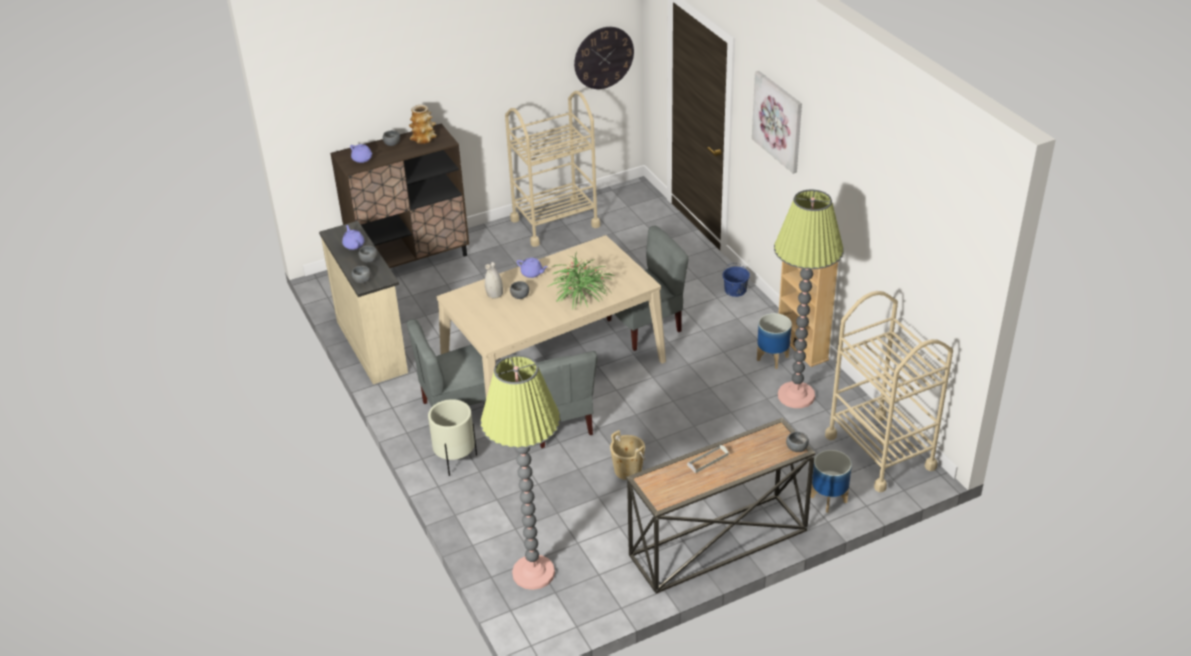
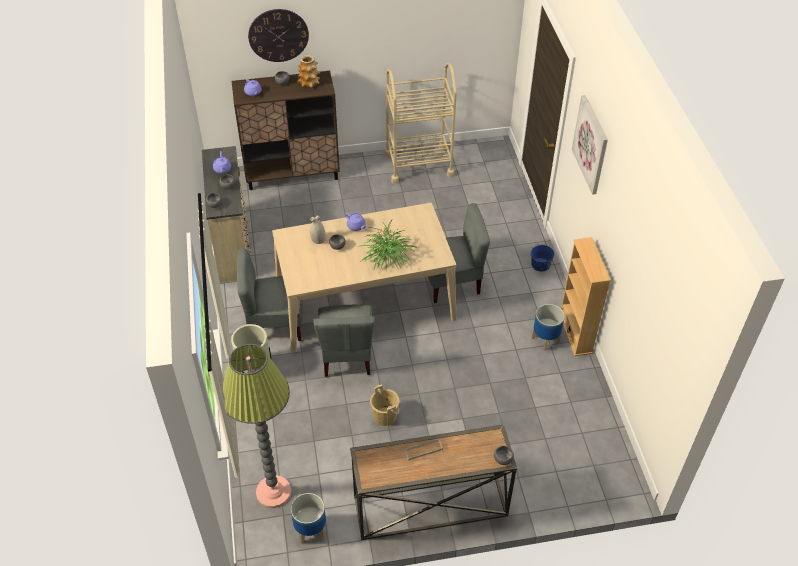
camera: 15 degrees right, 10 degrees up
wall clock [574,27,634,89] -> wall clock moved to [248,9,309,62]
floor lamp [774,190,844,408] -> none
planter [810,450,852,513] -> planter moved to [291,493,326,544]
beige cart [825,291,953,492] -> none

